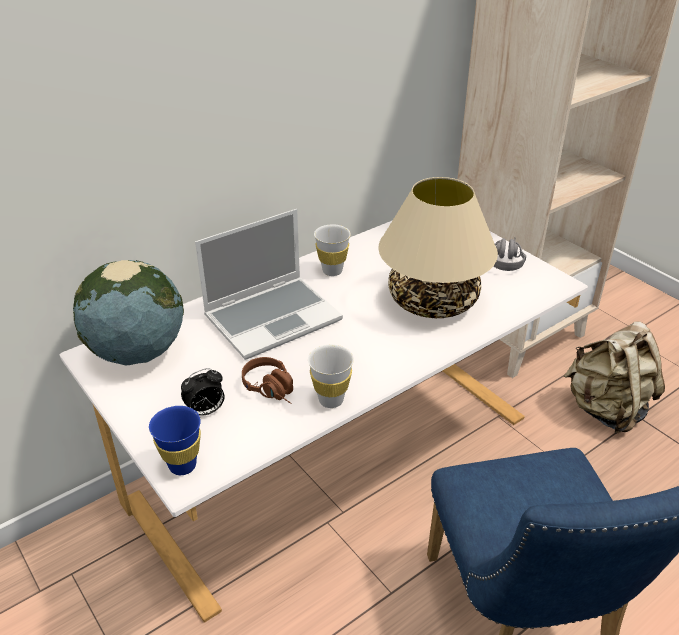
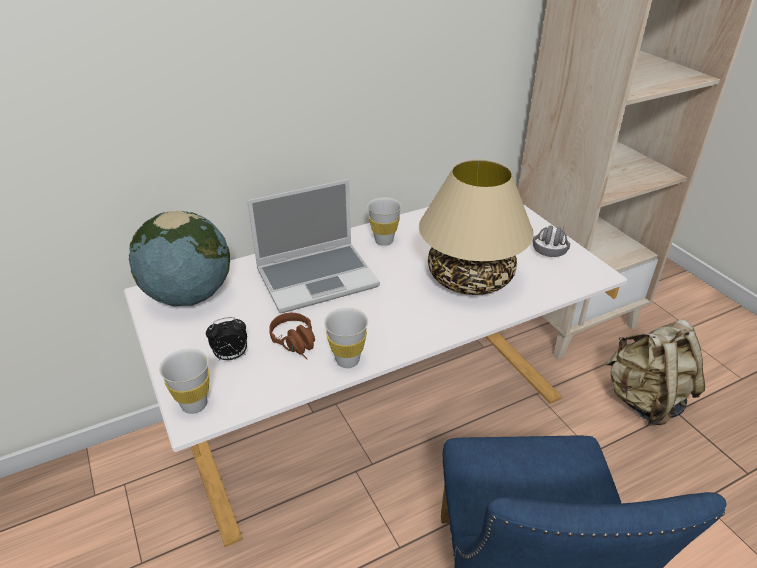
camera: 10 degrees right, 0 degrees up
blue cup [149,406,201,475] -> white cup [159,349,209,414]

